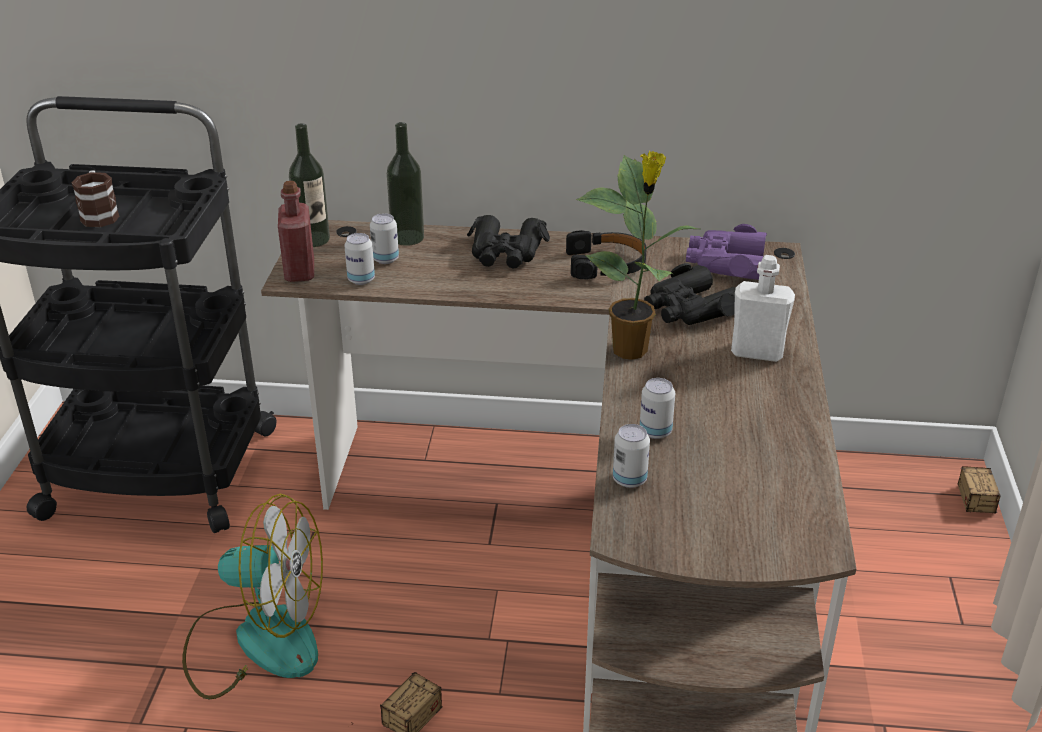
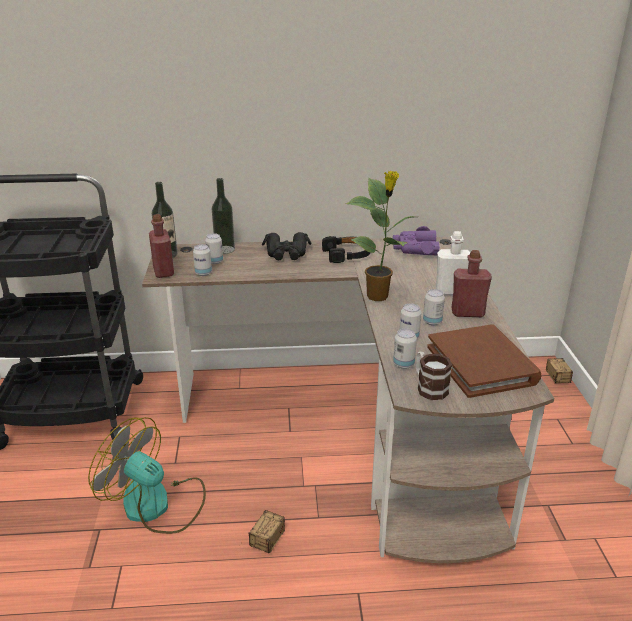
camera: 10 degrees left, 5 degrees down
mug [72,170,119,227] -> mug moved to [416,351,452,400]
fan [182,494,323,699] -> fan turned 150 degrees counterclockwise [88,417,206,534]
black binoculars [644,263,736,325] -> none
none -> can [423,289,445,325]
none -> brown book [427,324,541,398]
none -> red bottle [451,250,492,317]

